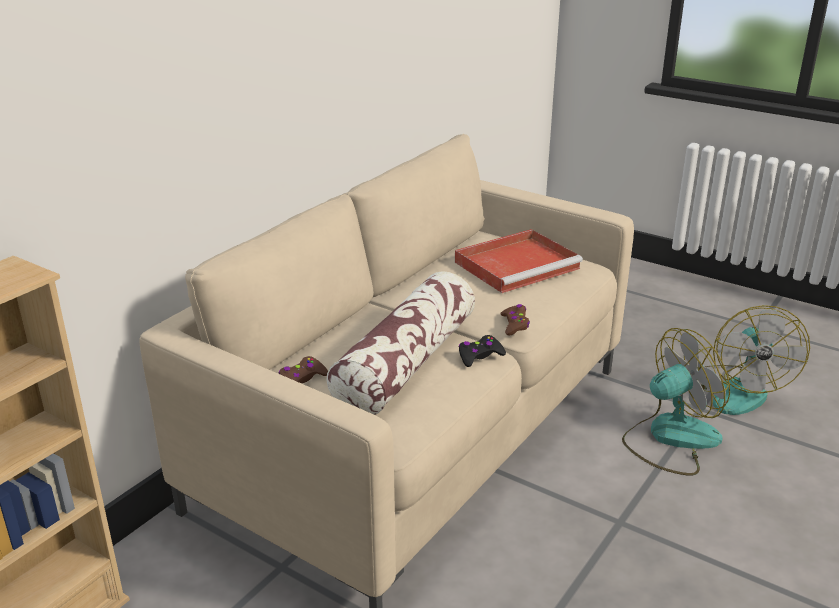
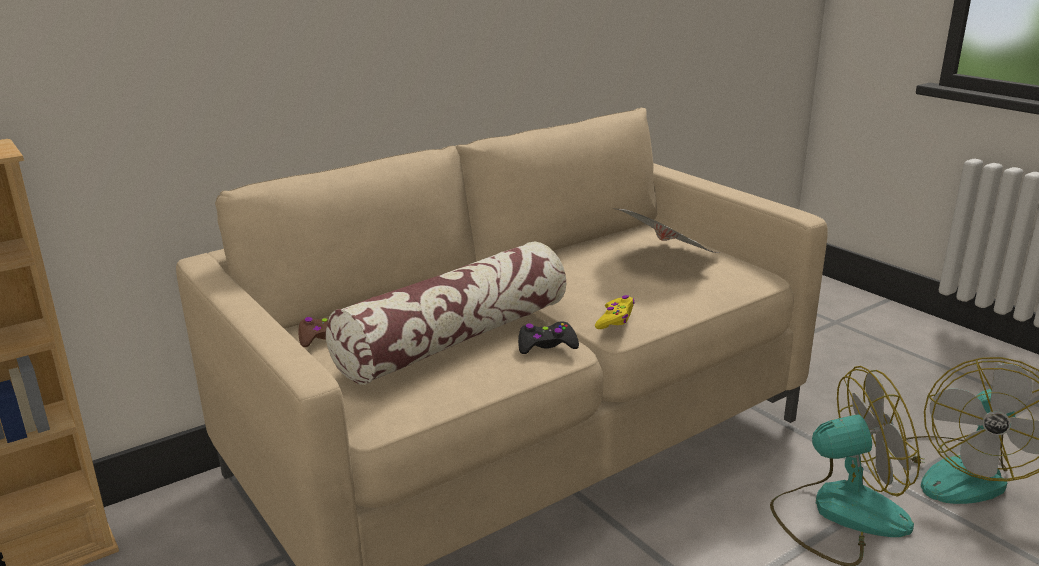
camera: 20 degrees right, 5 degrees down
red tray [455,229,583,293] -> newspaper [611,208,720,253]
brown game controller [500,304,530,335] -> yellow game controller [595,295,634,329]

